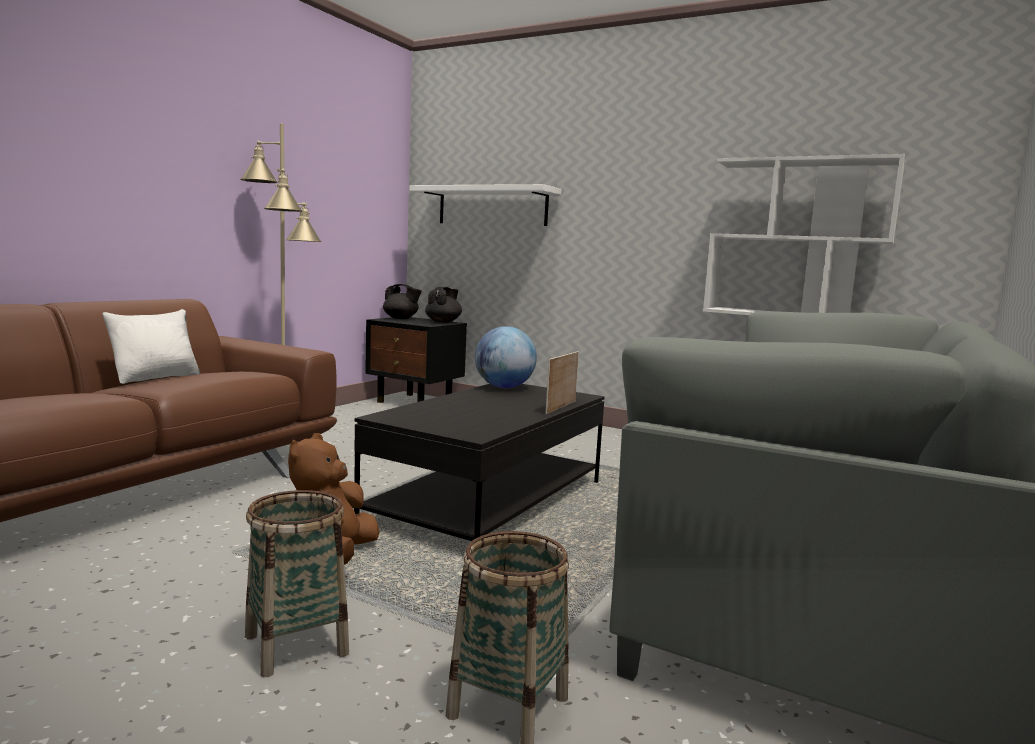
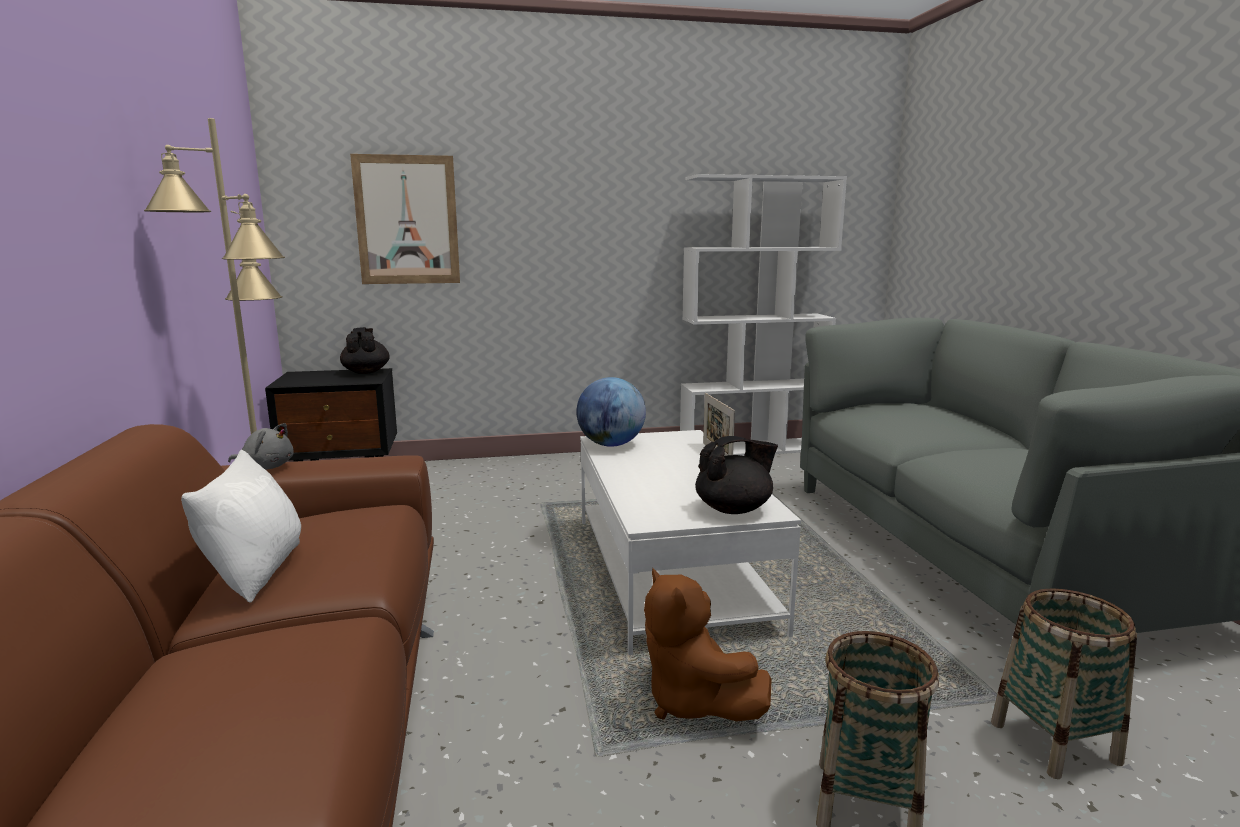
camera: 40 degrees left, 5 degrees up
black coffee table [354,384,605,541] -> white coffee table [580,430,801,655]
black teapot [383,284,422,319] -> black teapot moved to [695,436,778,514]
white shelf [410,184,561,226] -> picture [350,154,460,284]
none -> grey plush toy [228,423,294,470]

